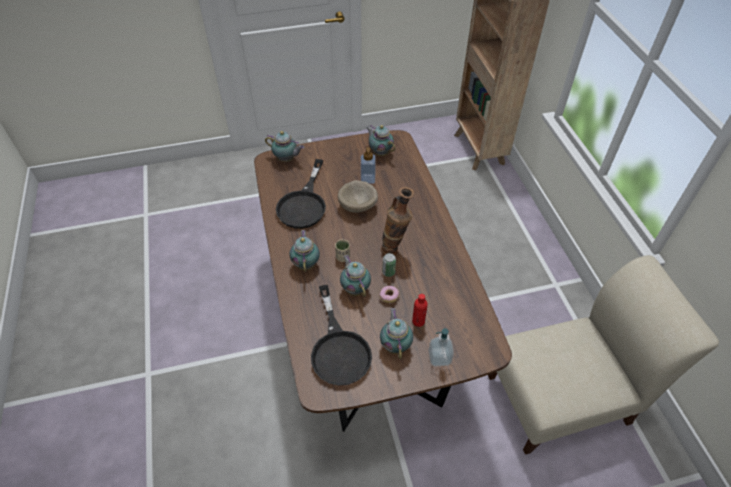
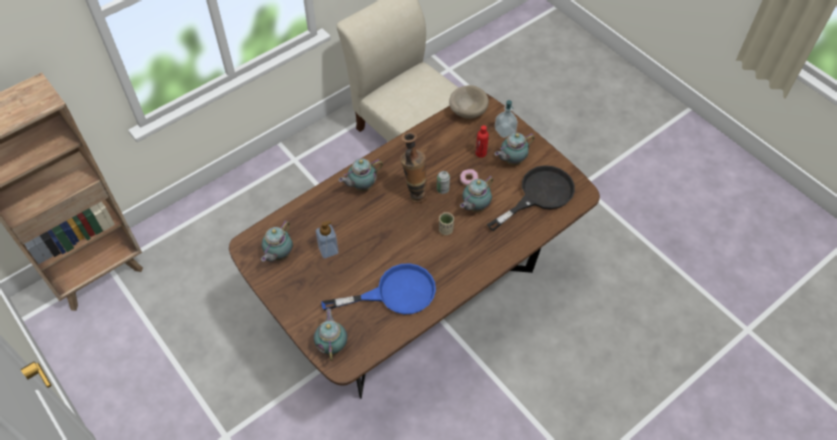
camera: 115 degrees left, 5 degrees up
black frying pan [276,159,326,229] -> blue frying pan [322,263,436,314]
teapot [290,230,320,272] -> teapot moved to [339,158,383,191]
beige bowl [338,180,378,213] -> beige bowl moved to [449,85,489,119]

